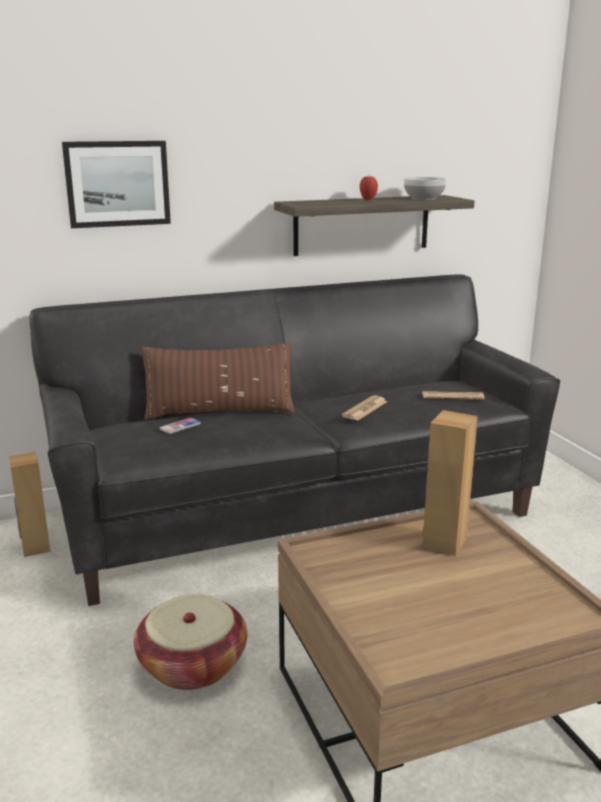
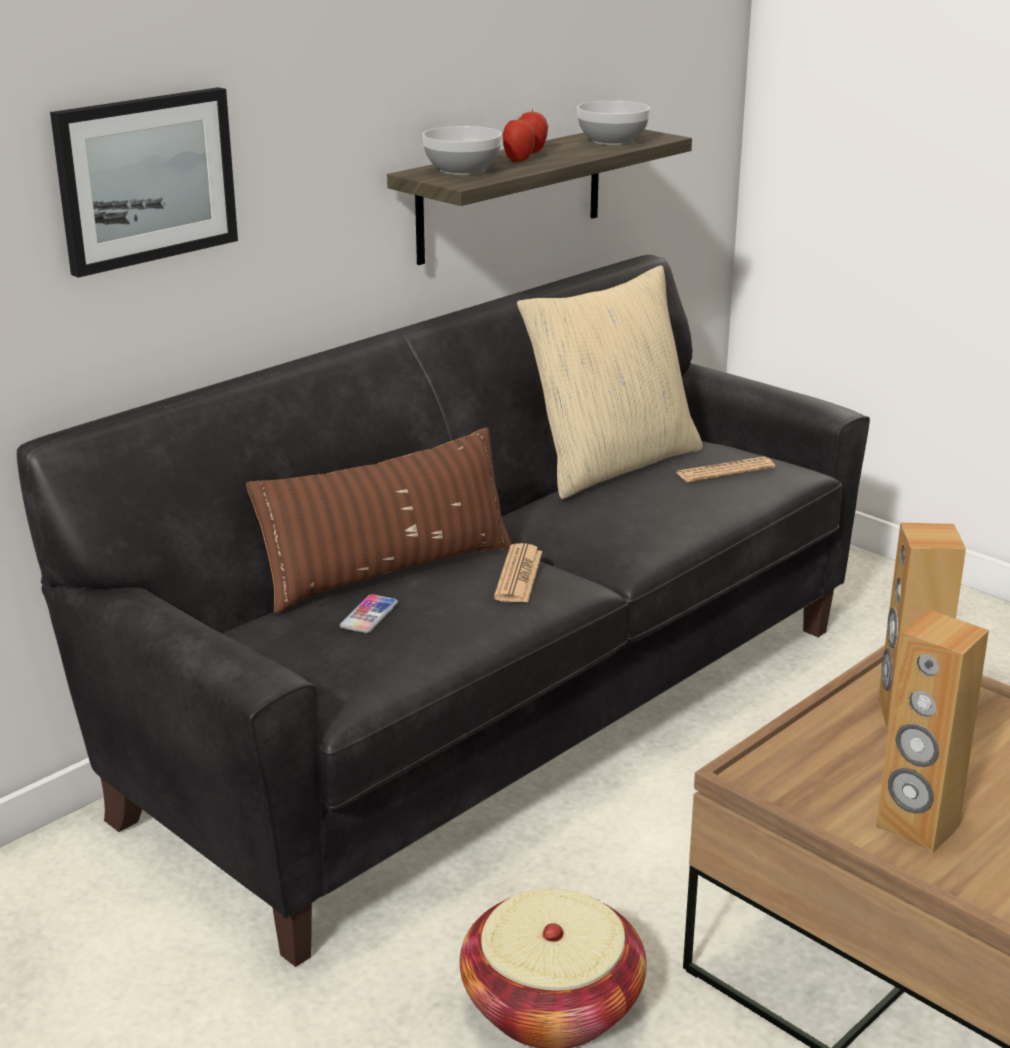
camera: 25 degrees left, 5 degrees up
brown speaker [9,452,50,557] -> brown speaker moved to [876,610,989,852]
newspaper [341,395,387,420] -> newspaper moved to [494,543,542,603]
none -> bowl [423,126,502,175]
none -> apple [502,117,535,162]
none -> beige pillow [517,266,703,499]

